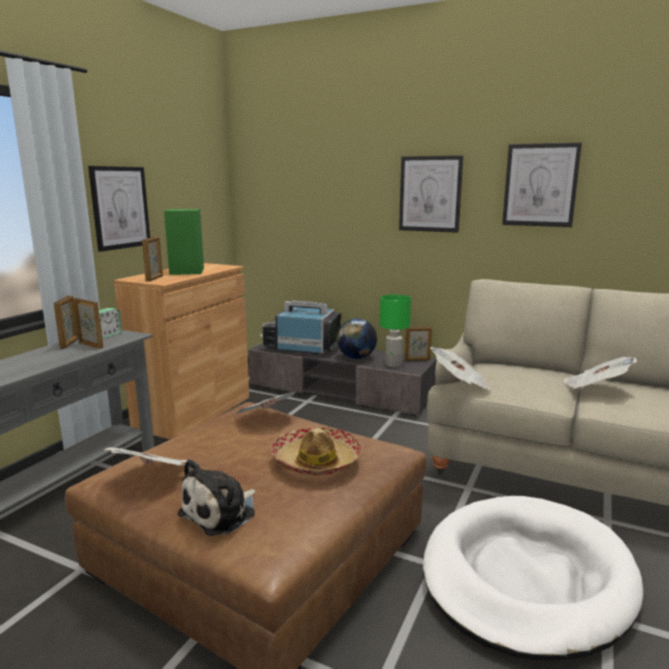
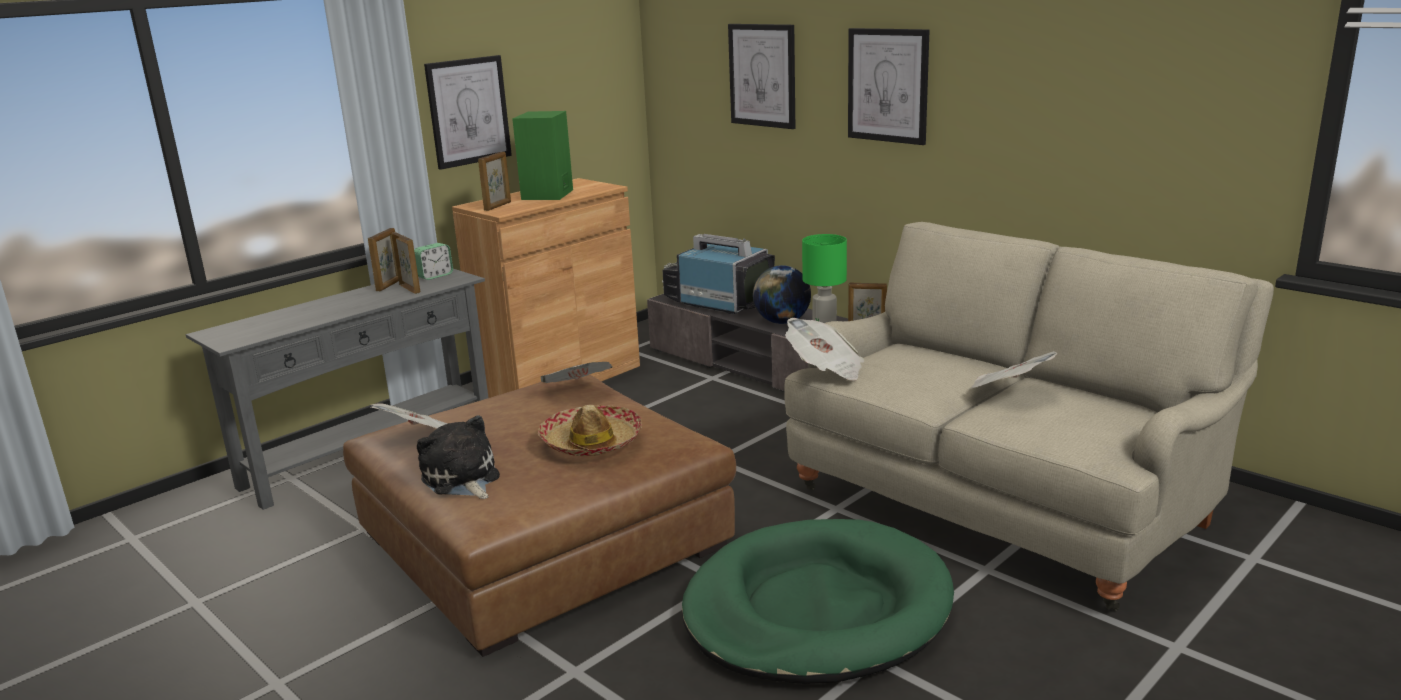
camera: 20 degrees right, 5 degrees up
plush toy [177,459,256,536] -> plush toy turned 90 degrees clockwise [417,415,500,499]
white dog bed [423,496,643,661] -> green dog bed [682,519,954,684]
picture [502,142,582,227] -> picture moved to [728,24,795,129]

